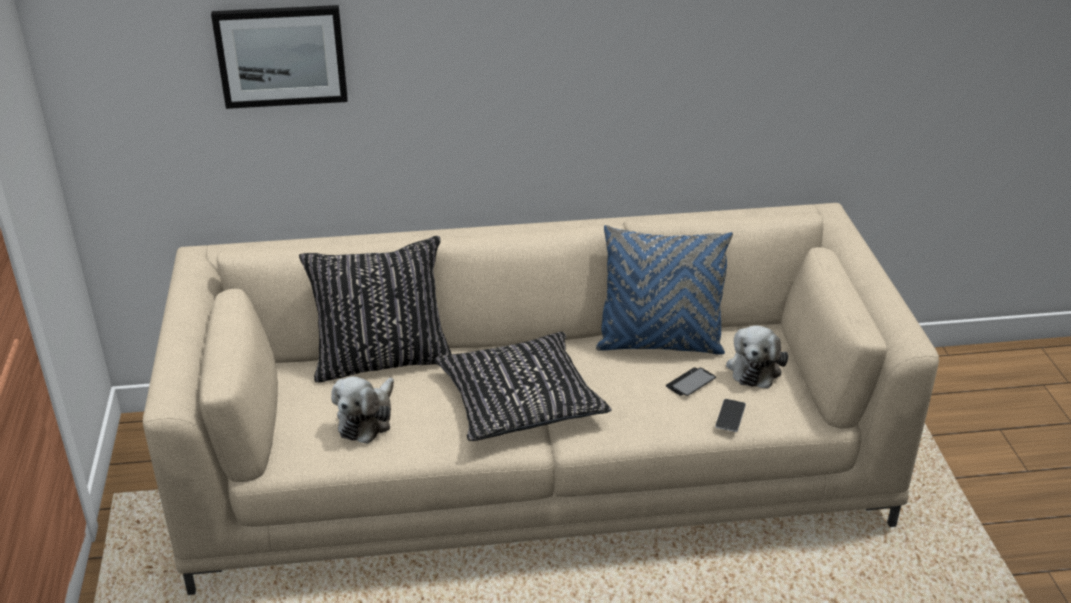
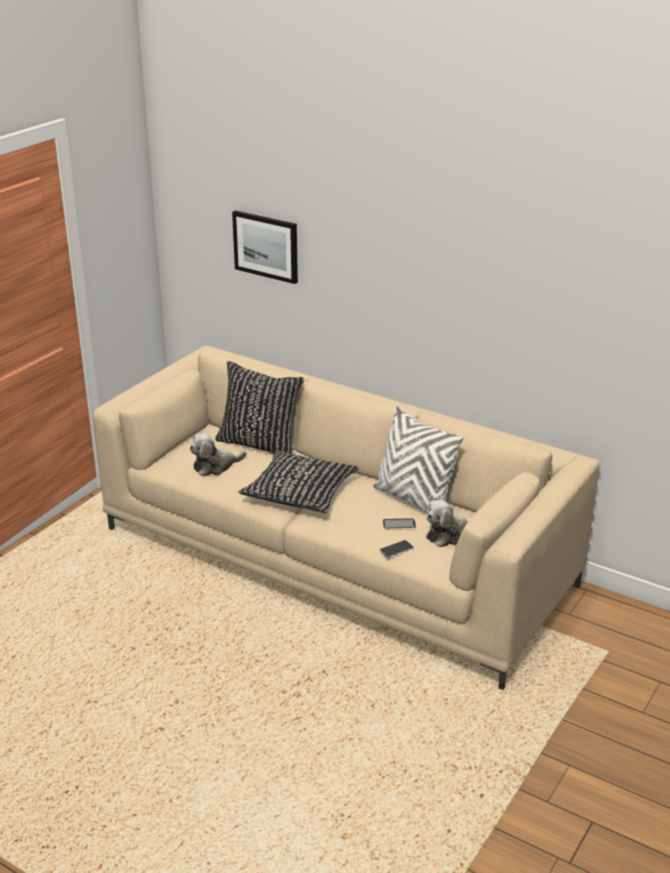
camera: 40 degrees right, 5 degrees down
blue pillow [596,225,733,355] -> white pillow [373,406,464,512]

